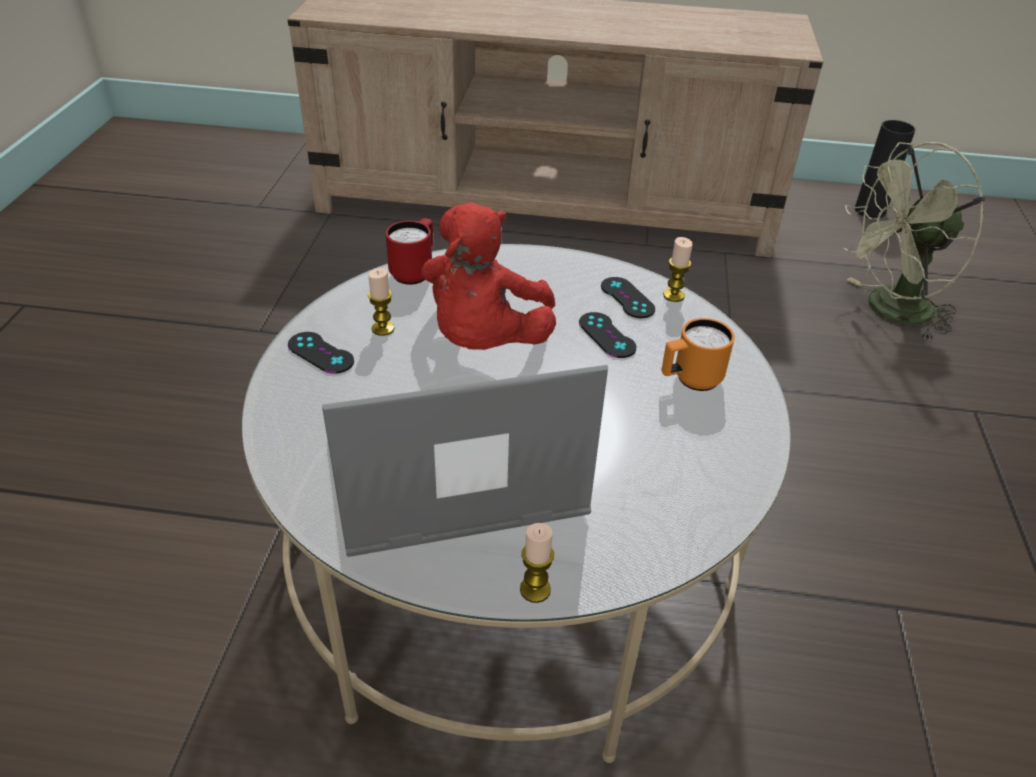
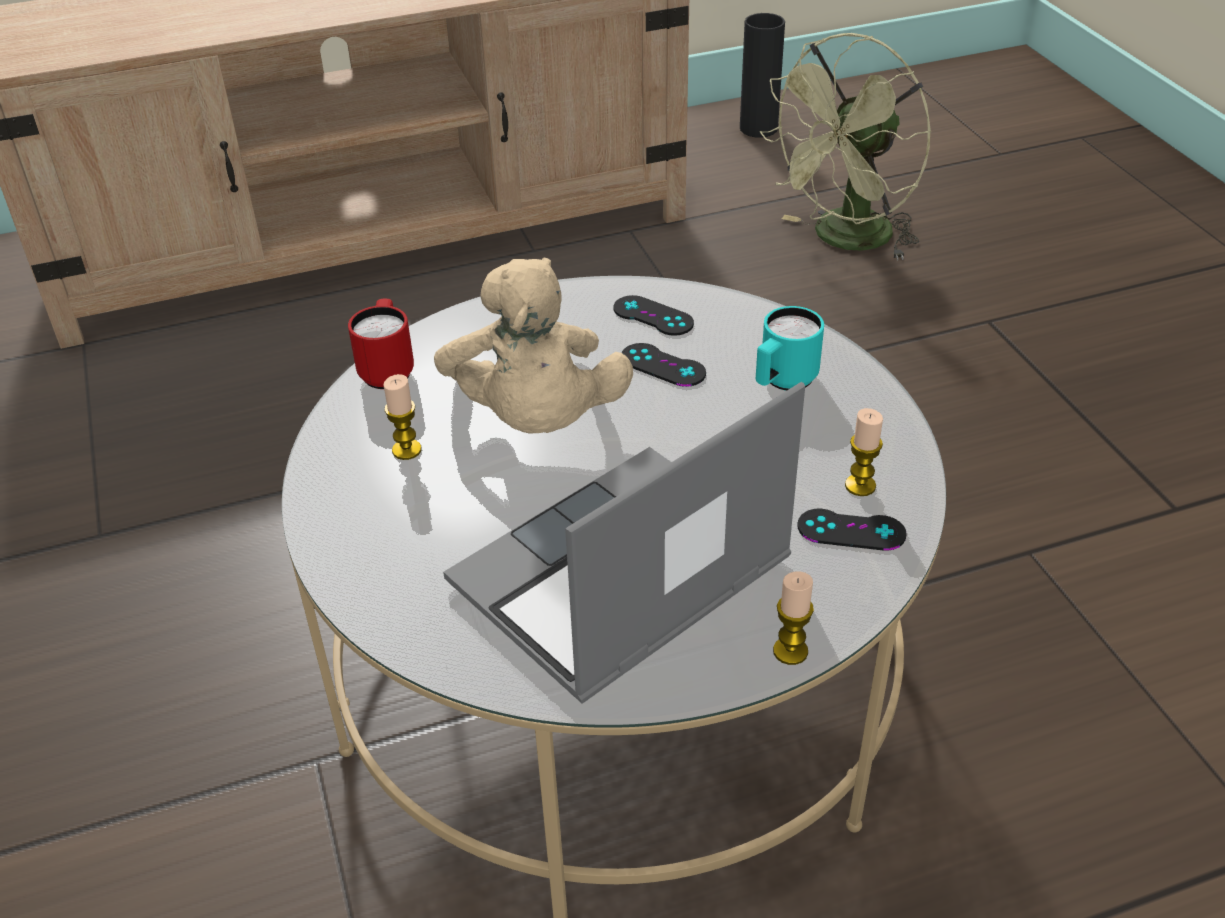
camera: 25 degrees left, 0 degrees up
black game controller [288,332,354,374] -> black game controller moved to [797,509,907,551]
red plush toy [421,202,556,350] -> beige plush toy [434,258,633,433]
orange mug [661,318,735,391] -> turquoise mug [756,306,824,391]
candle [663,237,693,302] -> candle moved to [845,408,883,496]

